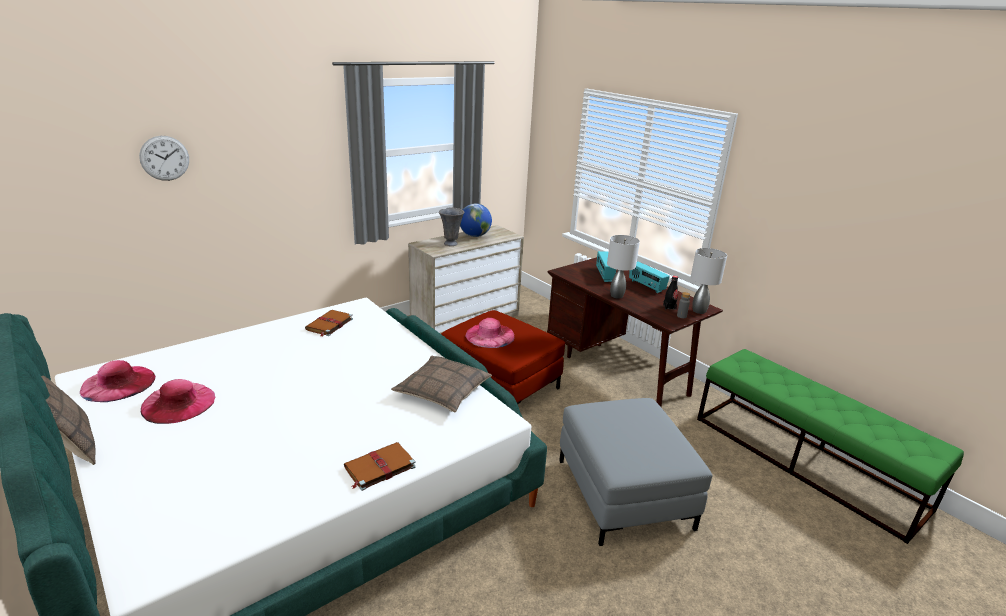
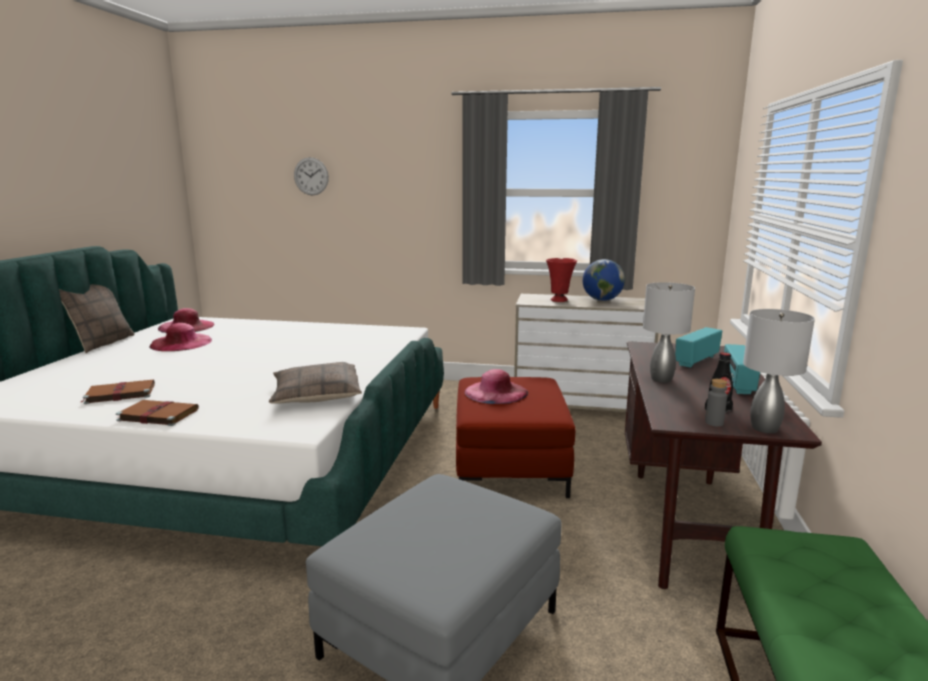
camera: 50 degrees right, 10 degrees down
brown book [305,310,353,337] -> brown book moved to [81,380,155,404]
grey vase [439,208,464,246] -> red vase [546,258,577,302]

